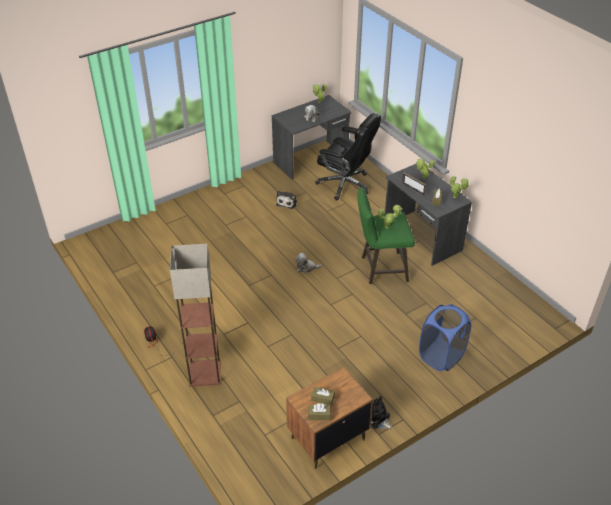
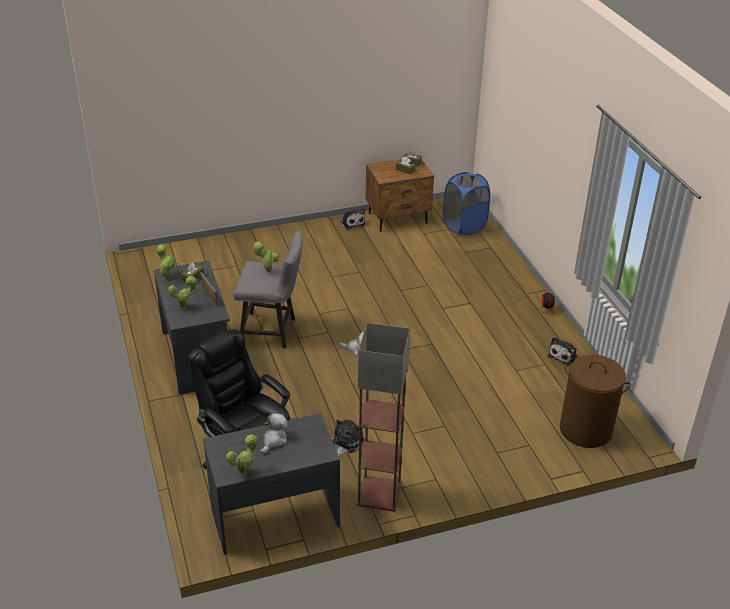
camera: 165 degrees left, 5 degrees down
floor lamp [170,244,221,387] -> floor lamp moved to [357,323,410,512]
green stool [357,188,415,284] -> grey stool [233,231,303,348]
blue laundry basket [419,304,471,371] -> blue laundry basket moved to [443,172,490,235]
none -> plush toy [548,337,577,365]
none -> brown laundry basket [560,355,631,448]

